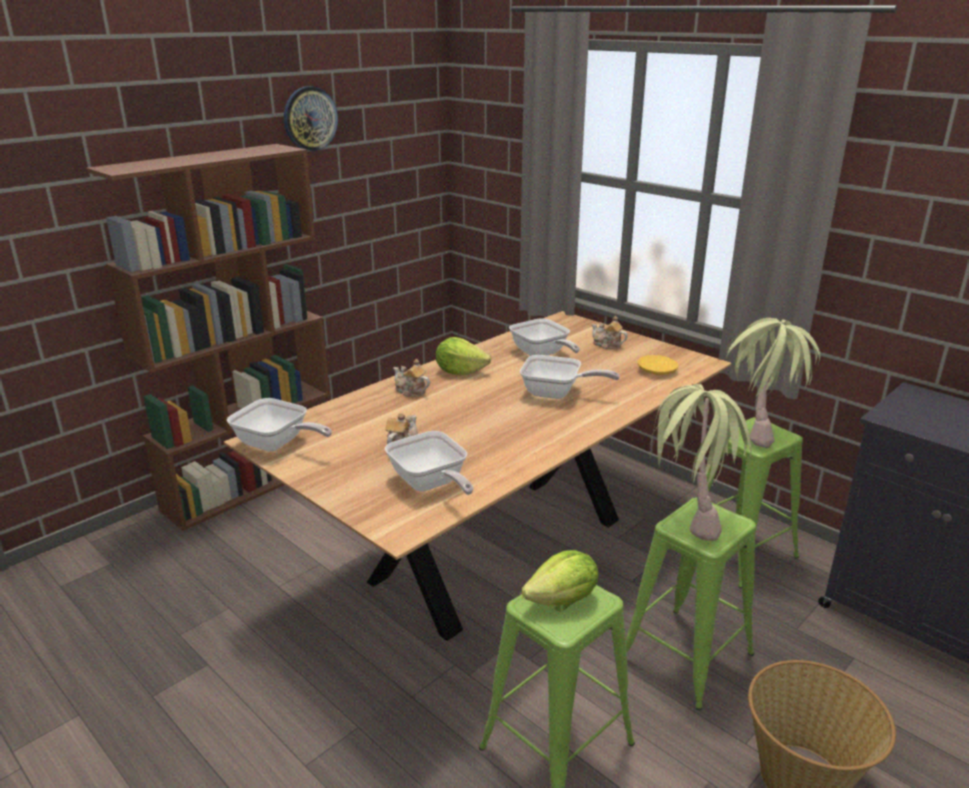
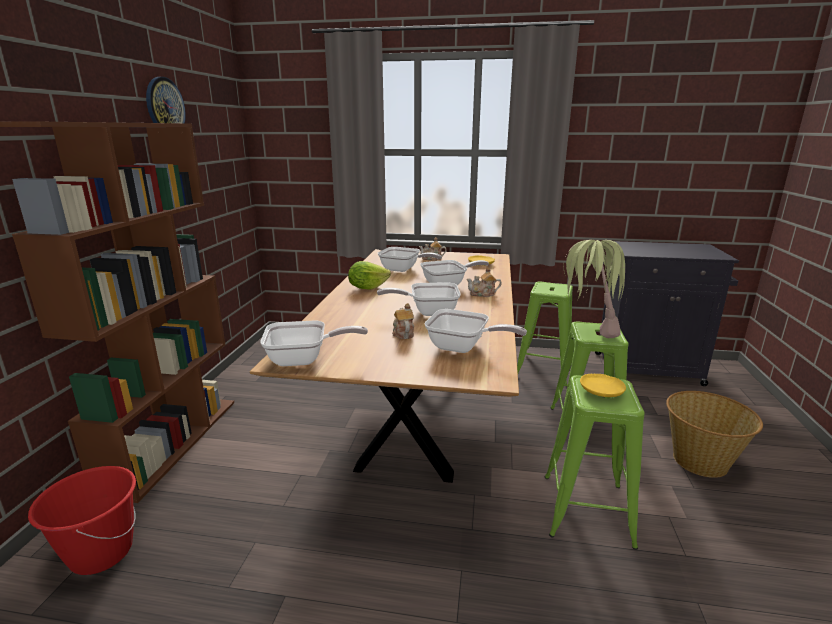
camera: 35 degrees left, 5 degrees down
teapot [393,359,430,397] -> teapot moved to [466,267,502,297]
lettuce [521,550,598,606] -> yellow plate [580,374,626,397]
potted plant [726,318,820,448] -> none
none -> red bucket [28,466,136,575]
none -> frying pan [377,282,461,316]

